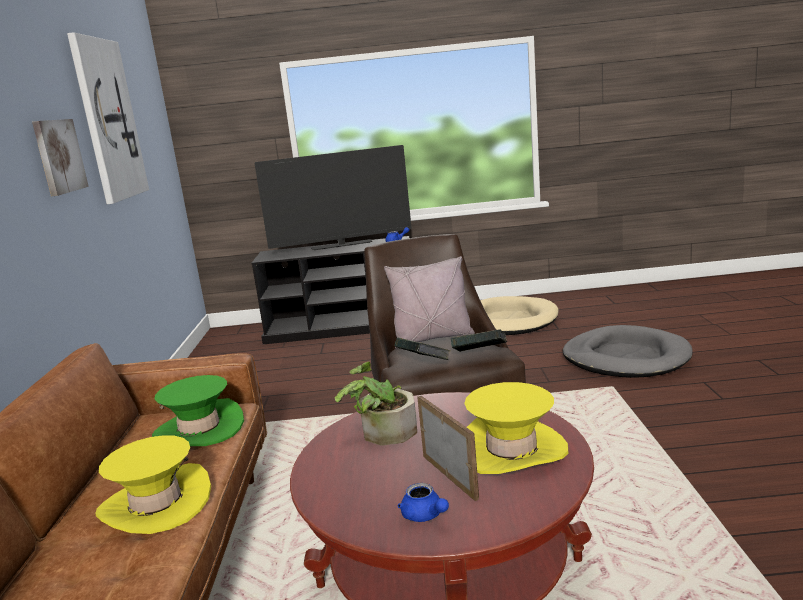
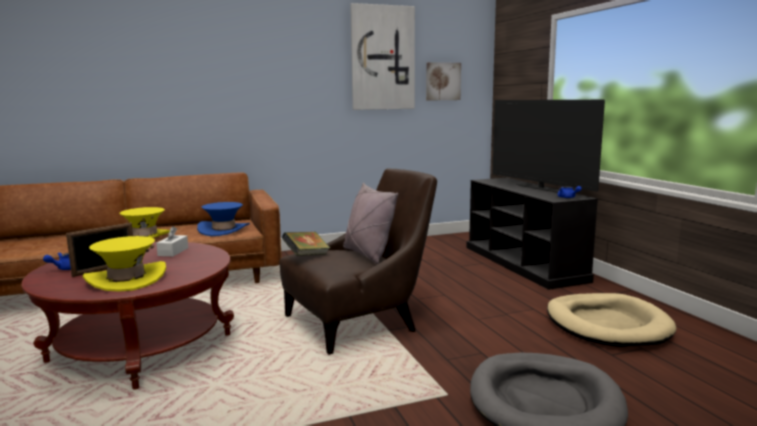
camera: 70 degrees right, 5 degrees down
picture [32,119,89,196] -> picture moved to [426,62,461,101]
green hat [152,375,244,446] -> blue hat [197,202,250,236]
potted plant [335,361,417,446] -> white tissue box [156,226,188,257]
book [451,329,507,352] -> none

